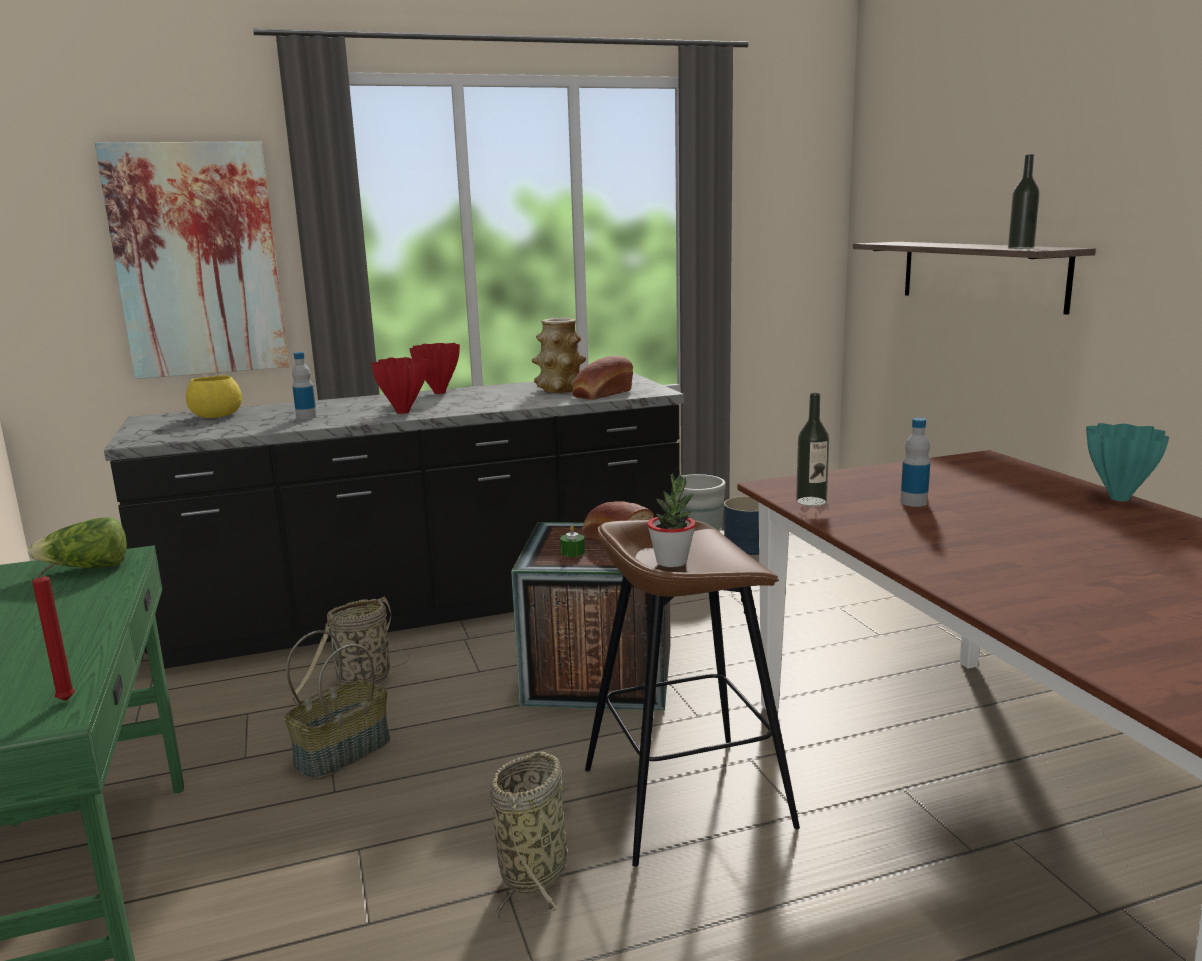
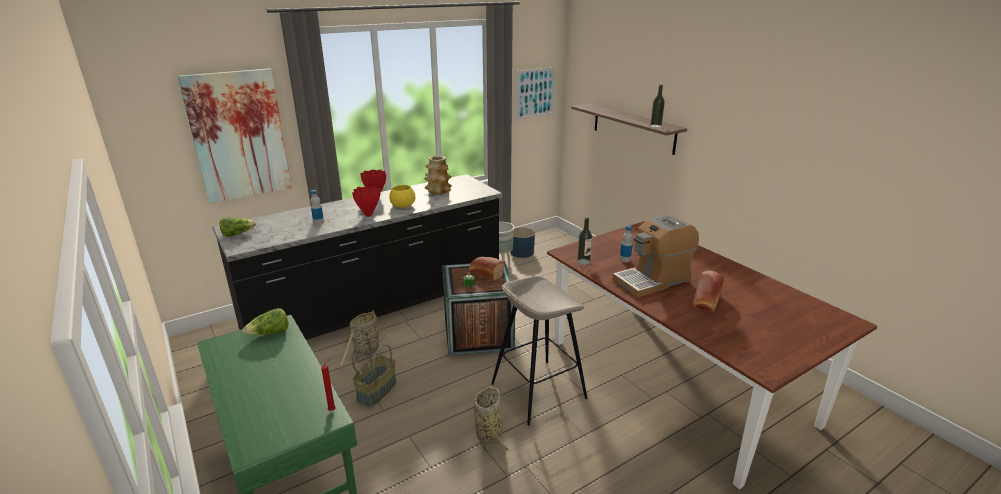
camera: 15 degrees left, 10 degrees up
yellow bowl [186,375,242,418] -> yellow bowl moved to [389,185,415,208]
bread [572,355,633,400] -> bread moved to [693,270,724,312]
brown stool [585,520,800,867] -> grey stool [491,276,588,425]
potted plant [647,473,696,567] -> none
turquoise vase [1086,423,1169,501] -> none
none -> lettuce [220,217,256,237]
none -> picture [516,67,556,120]
none -> coffee machine [612,215,699,298]

